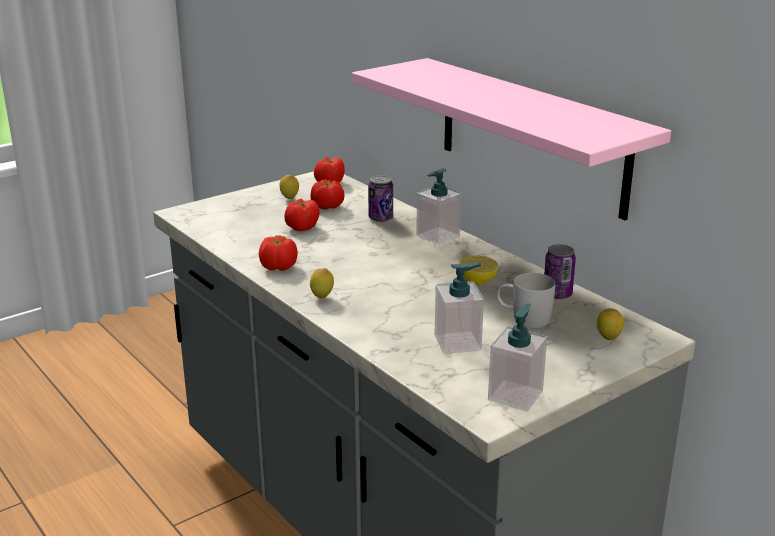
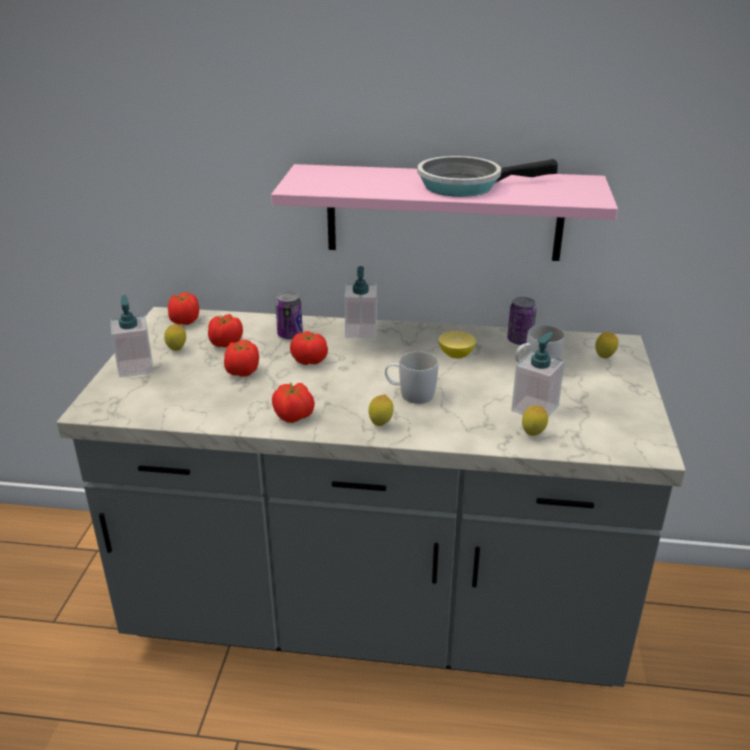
camera: 45 degrees left, 5 degrees up
soap dispenser [488,303,547,411] -> soap dispenser moved to [111,295,154,378]
none -> tomato [290,331,328,365]
none -> white mug [385,351,438,404]
none -> frying pan [417,156,558,197]
none -> lemon [522,406,548,436]

